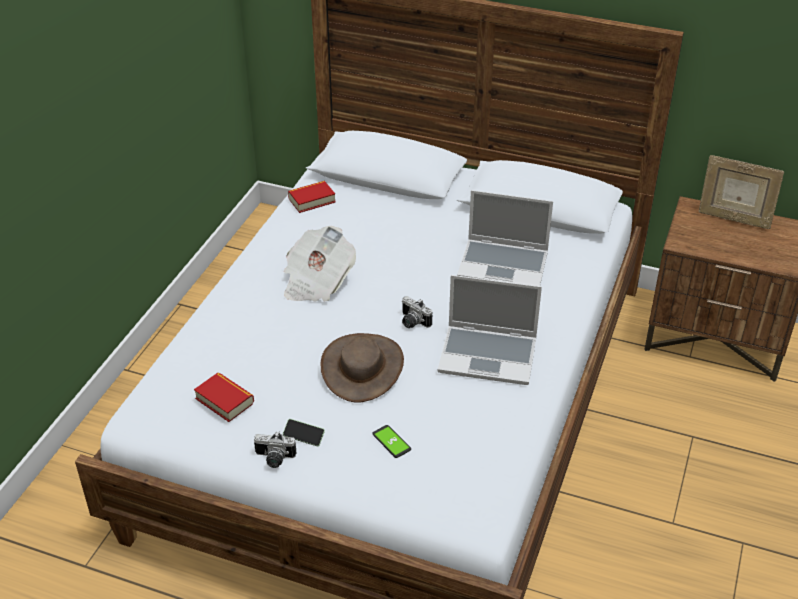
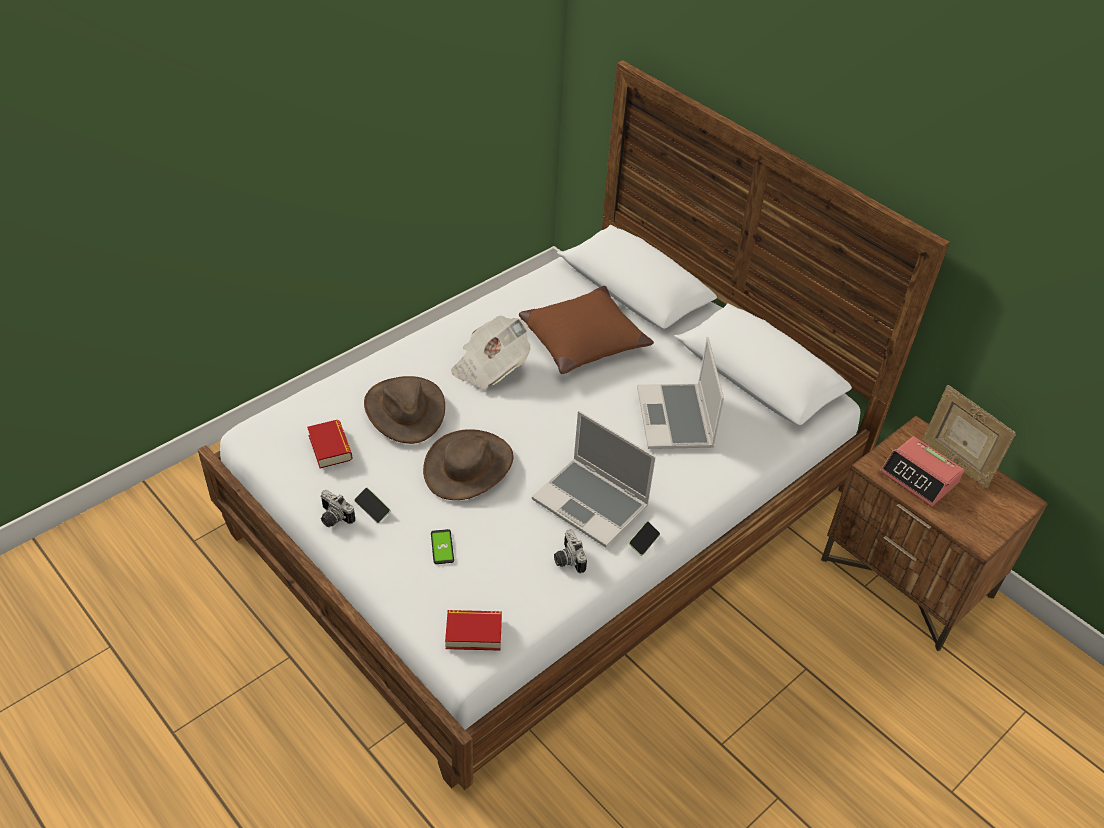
camera: 25 degrees right, 5 degrees up
book [288,181,336,213] -> book moved to [445,610,502,651]
camera [402,296,432,328] -> camera moved to [554,529,587,574]
laptop [457,190,553,286] -> laptop turned 45 degrees clockwise [637,337,724,449]
none -> brown hat [364,376,445,444]
none -> brown pillow [519,286,654,374]
none -> phone [629,521,660,556]
none -> alarm clock [880,436,964,507]

